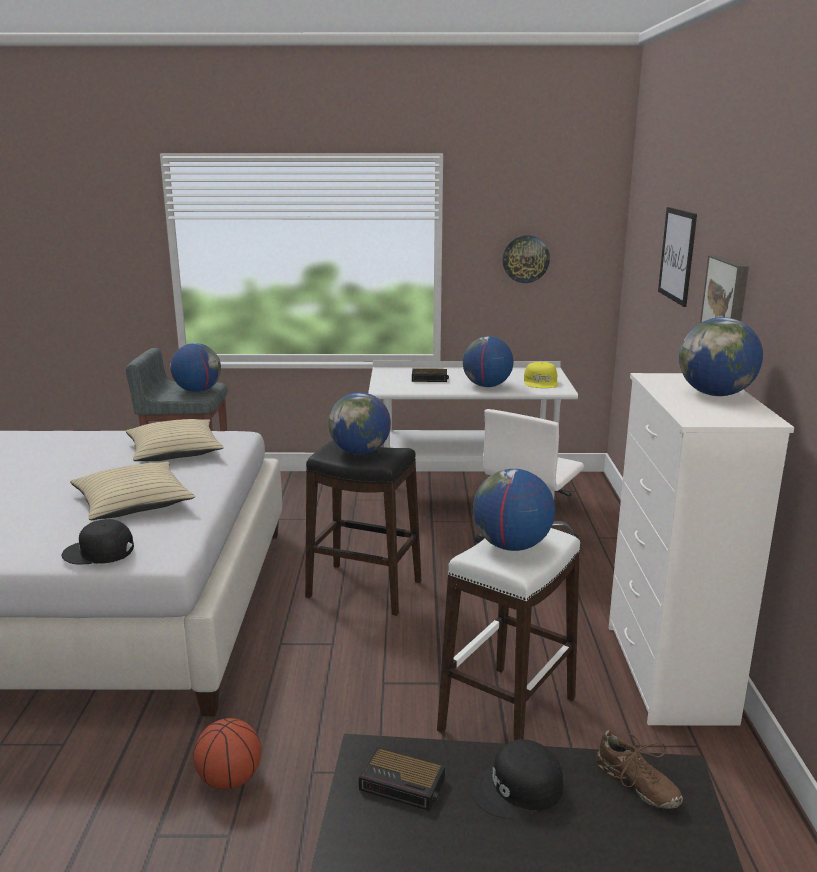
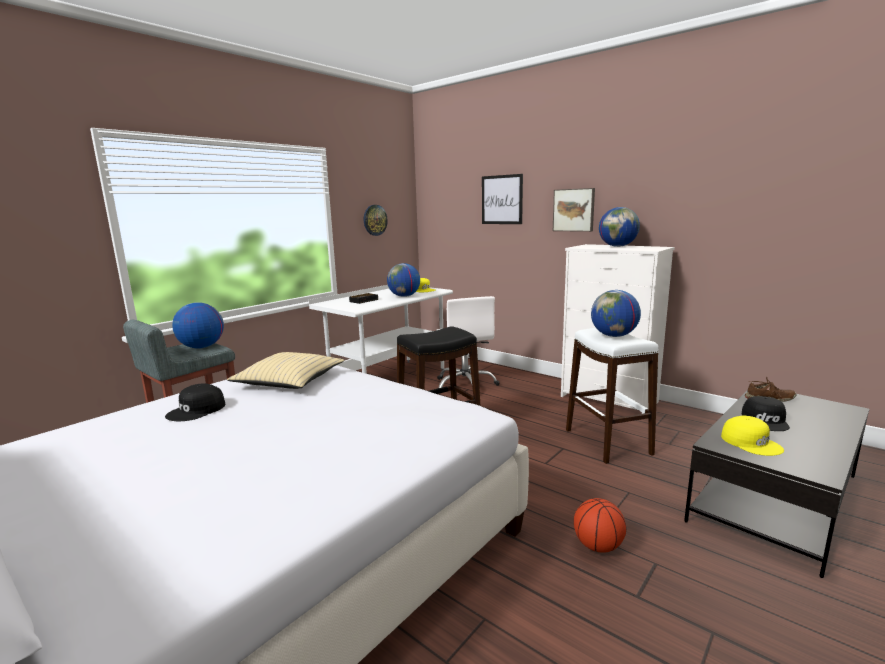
camera: 50 degrees left, 5 degrees down
black cap [62,519,134,565] -> black cap moved to [165,383,225,421]
beige pillow [70,461,195,520] -> none
globe [328,392,391,455] -> none
alarm clock [359,747,445,811] -> yellow cap [721,415,784,456]

